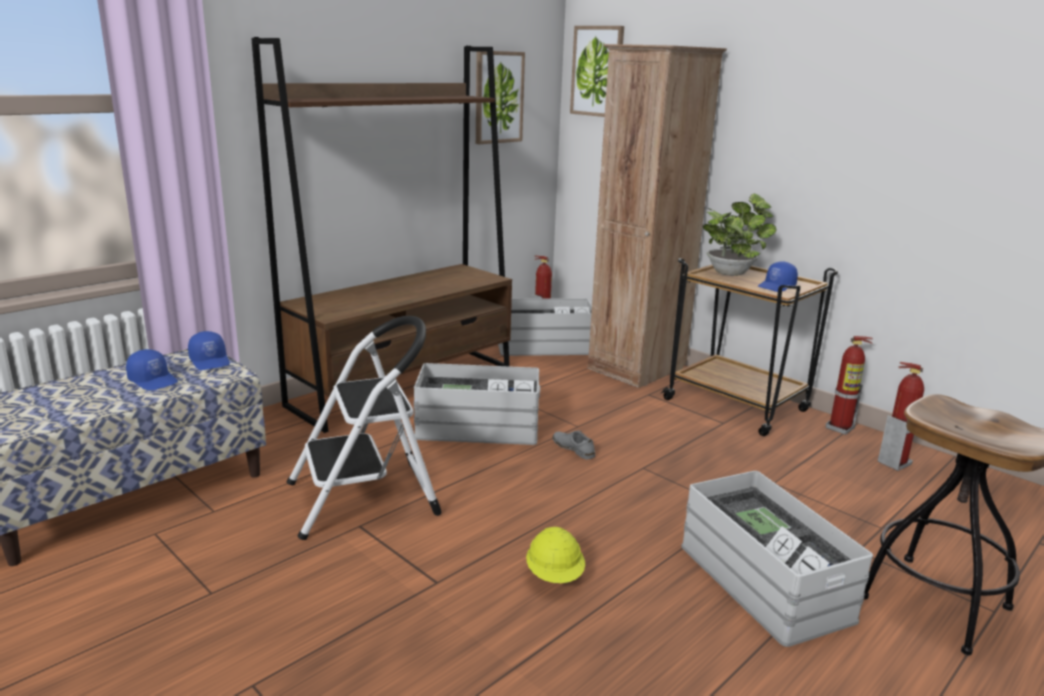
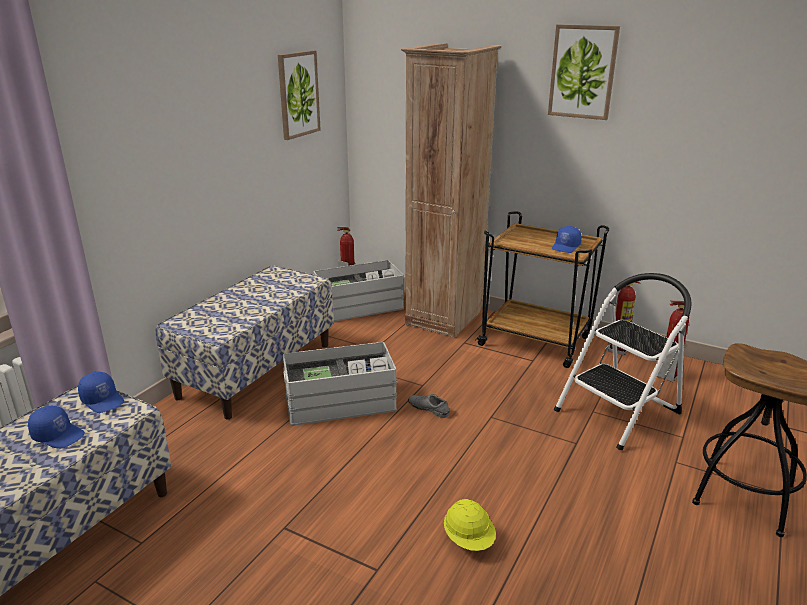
camera: 15 degrees left, 5 degrees up
brown bookcase [251,37,512,433] -> bench [155,265,334,420]
step ladder [287,316,442,540] -> step ladder moved to [554,273,691,450]
picture [570,26,624,117] -> picture moved to [548,24,620,120]
grey storage box [681,471,873,647] -> none
potted plant [703,193,777,276] -> none

